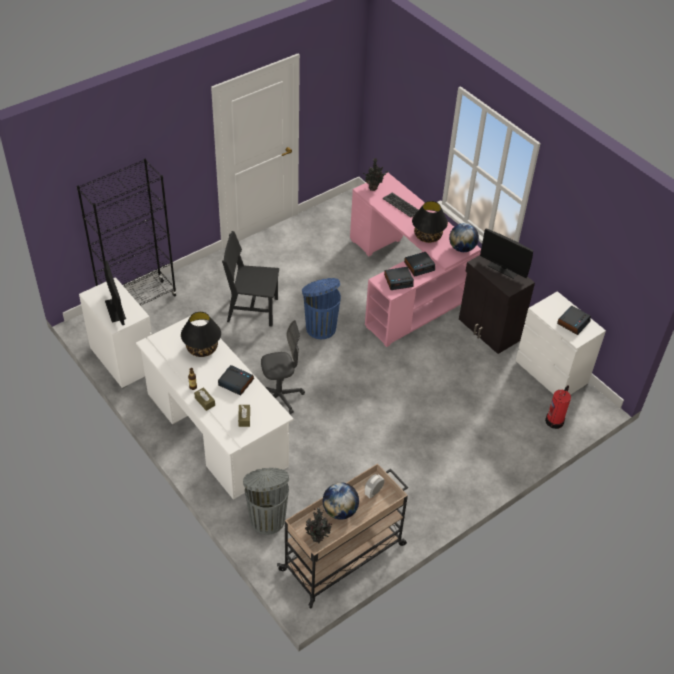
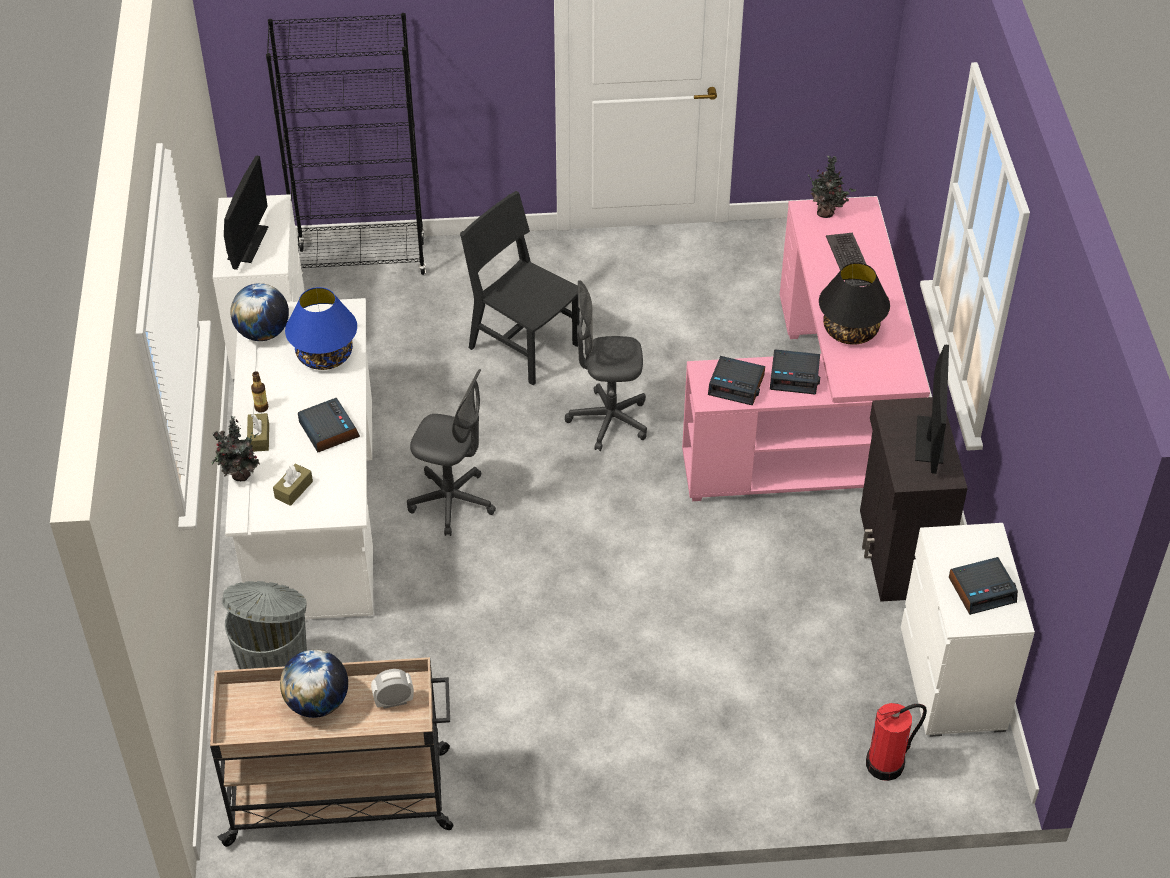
camera: 35 degrees right, 0 degrees up
black table lamp [181,312,221,357] -> blue table lamp [285,287,357,370]
blue trash can [302,278,341,339] -> grey office chair [565,280,647,451]
potted plant [305,507,332,543] -> potted plant moved to [211,416,260,481]
globe [449,223,479,252] -> globe moved to [230,283,289,341]
monitor [480,228,533,279] -> monitor turned 150 degrees counterclockwise [915,345,949,474]

